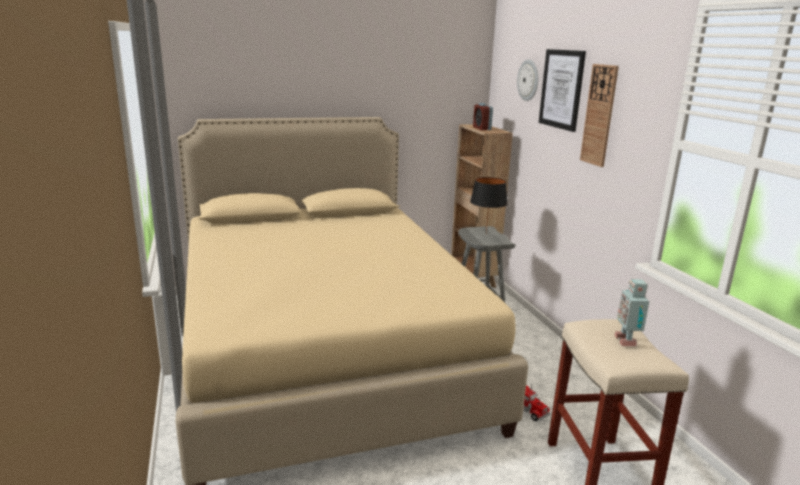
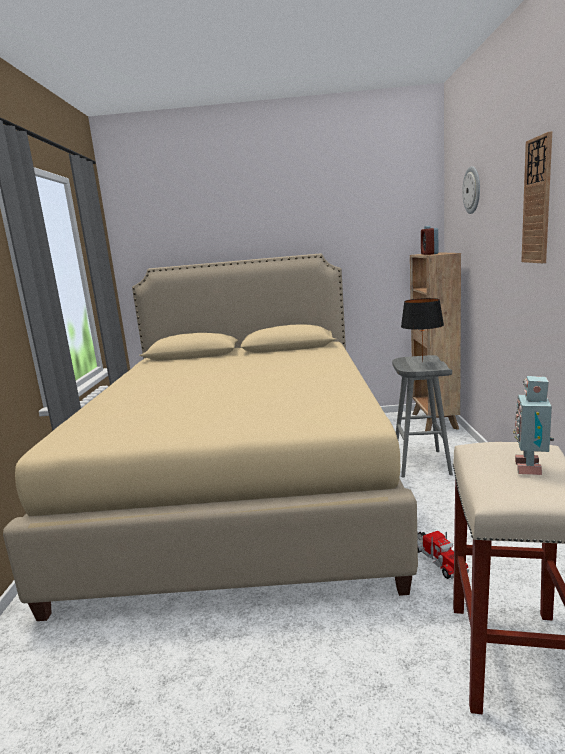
camera: 20 degrees right, 5 degrees down
picture [539,49,586,132] -> none

